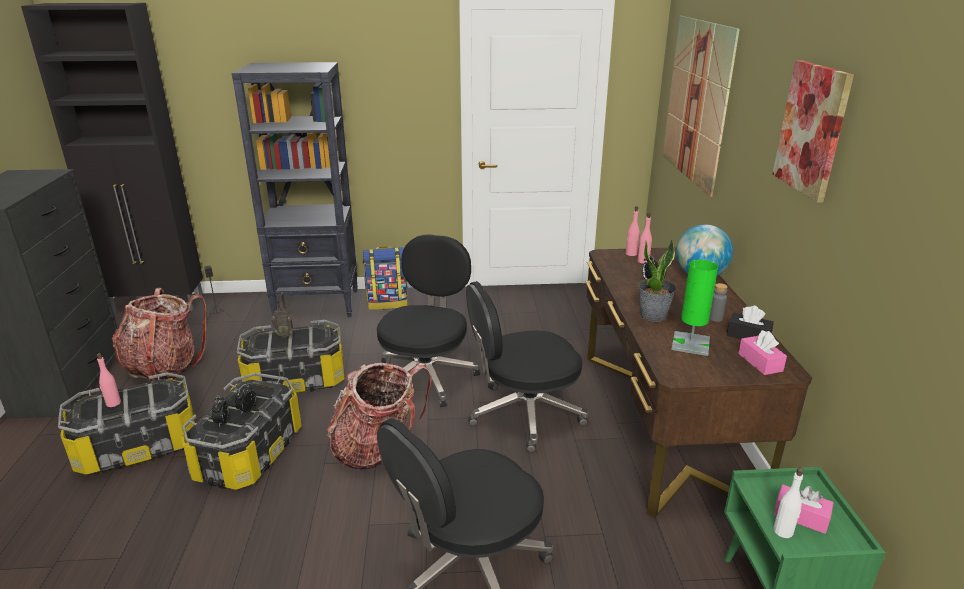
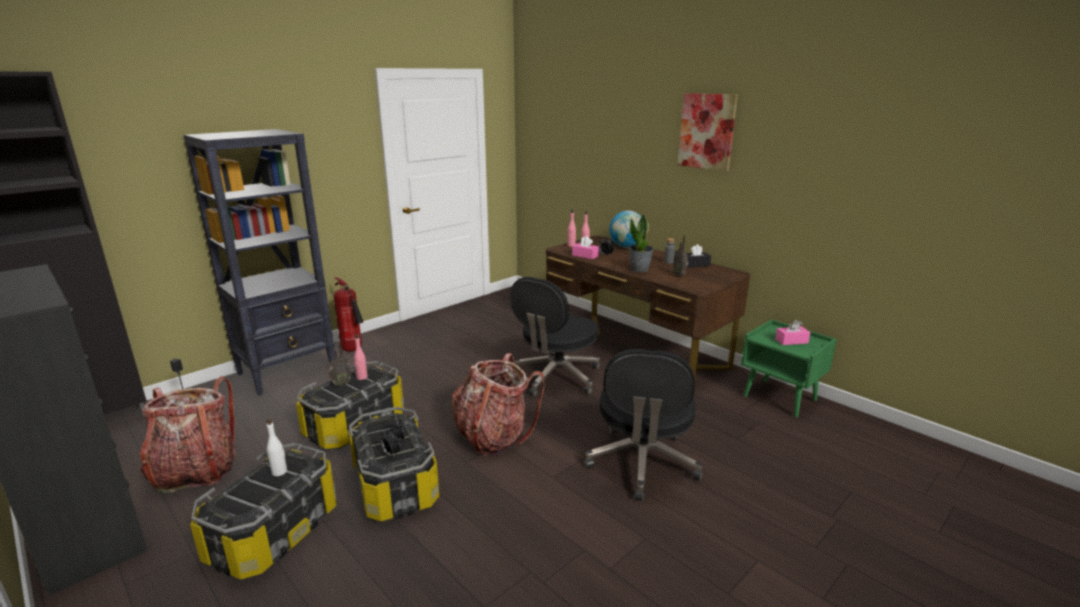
camera: 40 degrees left, 5 degrees down
pink bottle [97,353,121,407] -> pink bottle moved to [354,334,368,380]
backpack [363,246,408,310] -> fire extinguisher [334,277,363,352]
black office chair [377,234,480,407] -> none
picture [663,16,740,197] -> none
green table lamp [671,260,718,356] -> radio [673,235,688,277]
pink tissue box [738,330,787,375] -> pink tissue box moved to [572,236,599,259]
white bottle [773,468,803,538] -> white bottle moved to [267,418,287,476]

